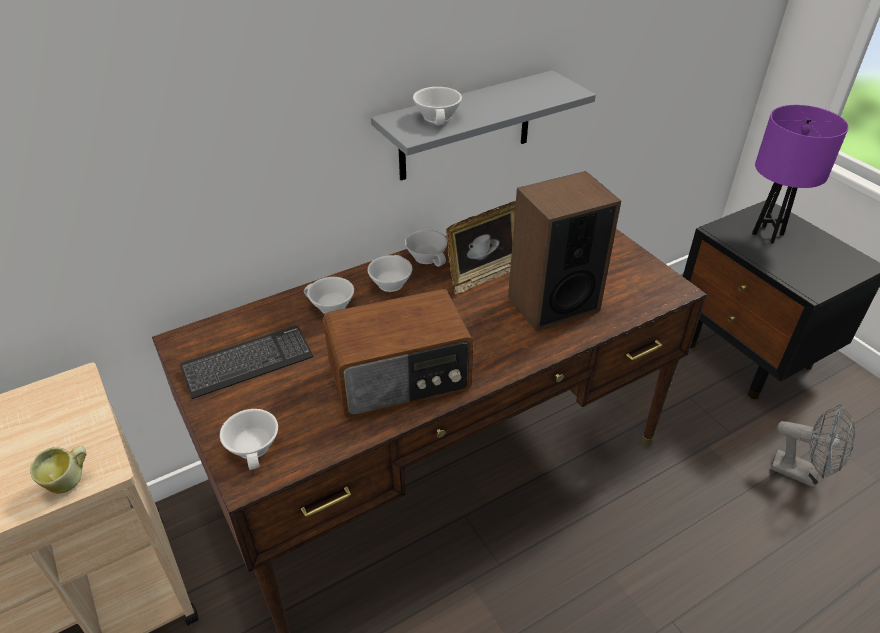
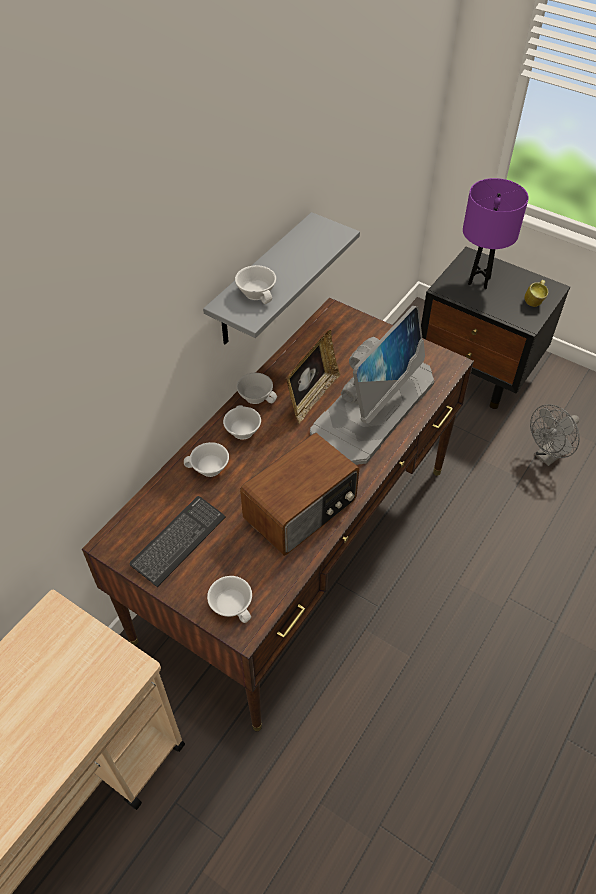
camera: 25 degrees left, 10 degrees up
mug [30,446,87,493] -> mug moved to [524,280,548,307]
speaker [508,171,621,331] -> monitor [310,306,434,465]
grey fan [771,404,855,488] -> grey fan turned 135 degrees clockwise [530,404,580,466]

